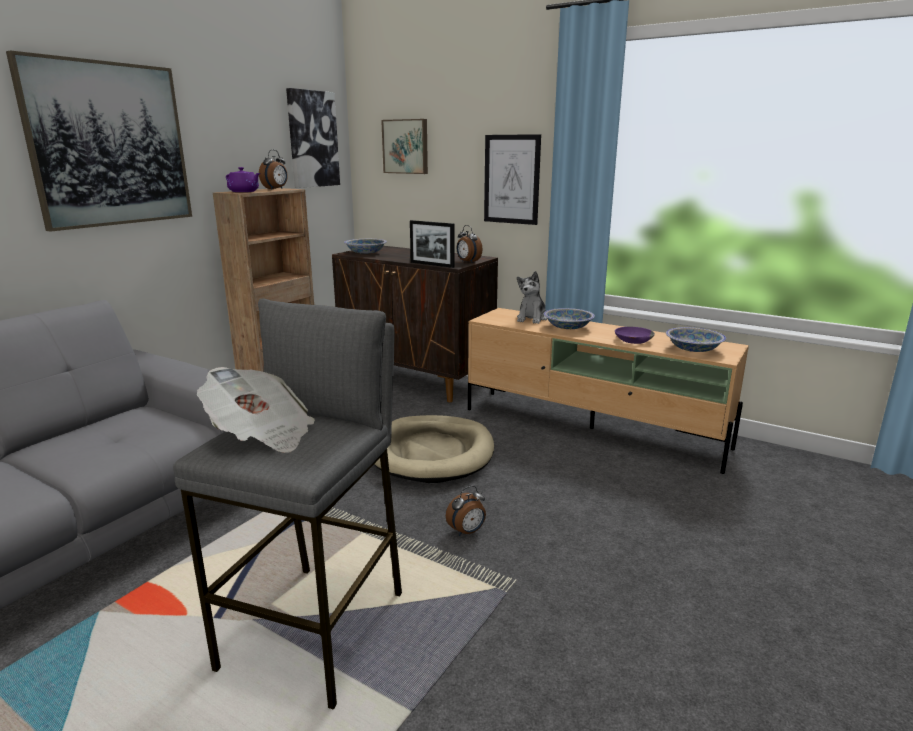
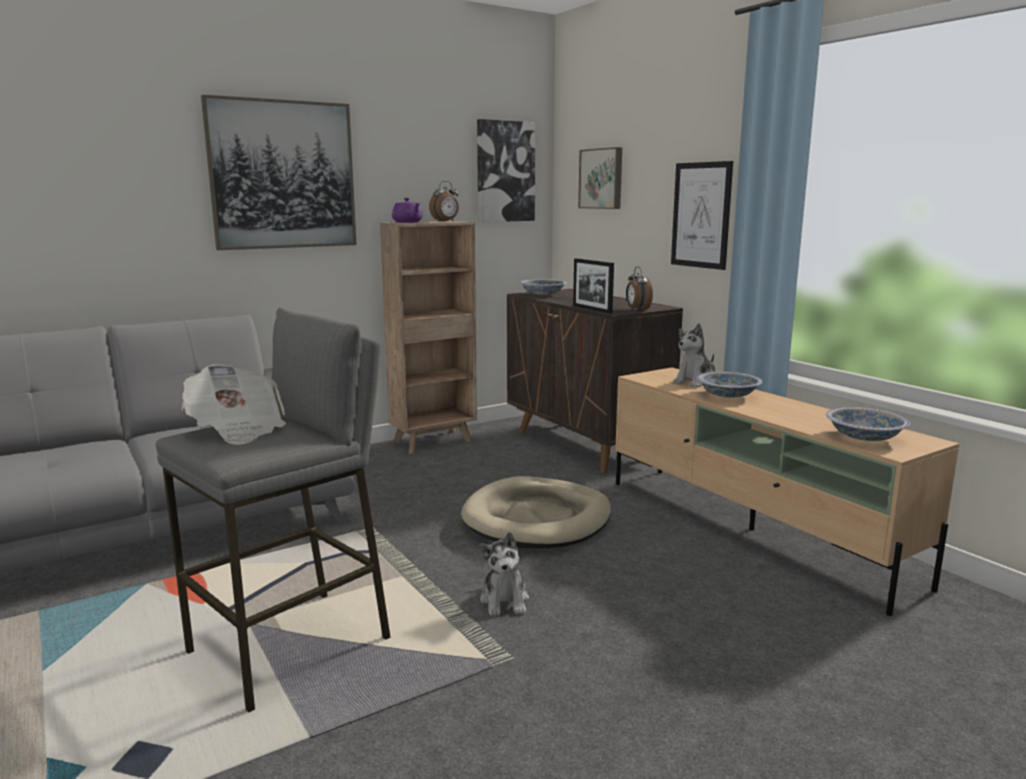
camera: 25 degrees right, 5 degrees down
alarm clock [446,486,486,536] -> plush toy [480,532,529,616]
purple bowl [615,327,655,344] -> none

